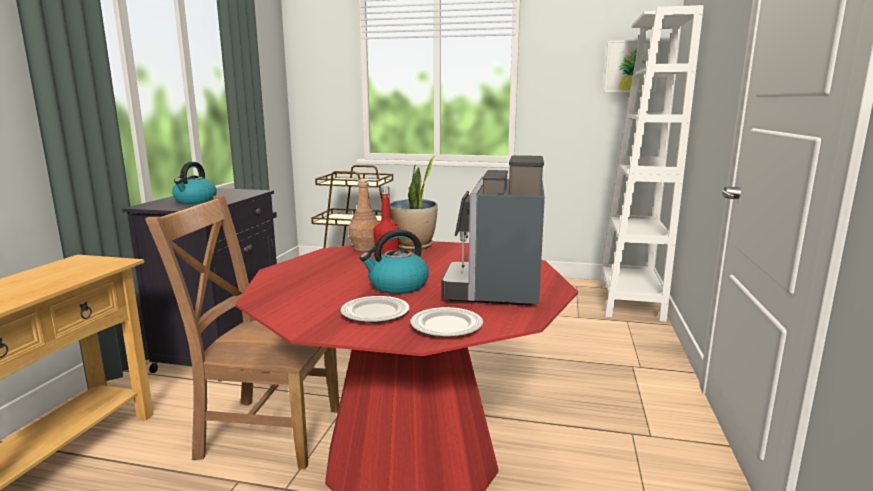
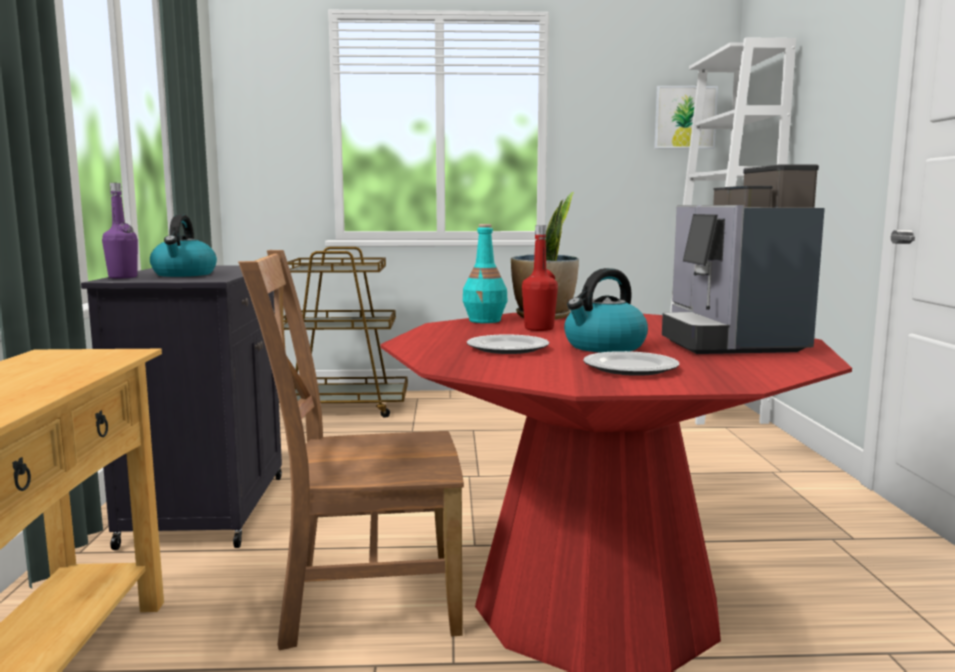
camera: 15 degrees left, 5 degrees down
brown bottle [349,179,379,251] -> turquoise bottle [463,224,507,323]
plate [410,307,483,337] -> plate moved to [467,335,549,354]
none -> purple bottle [102,183,138,278]

